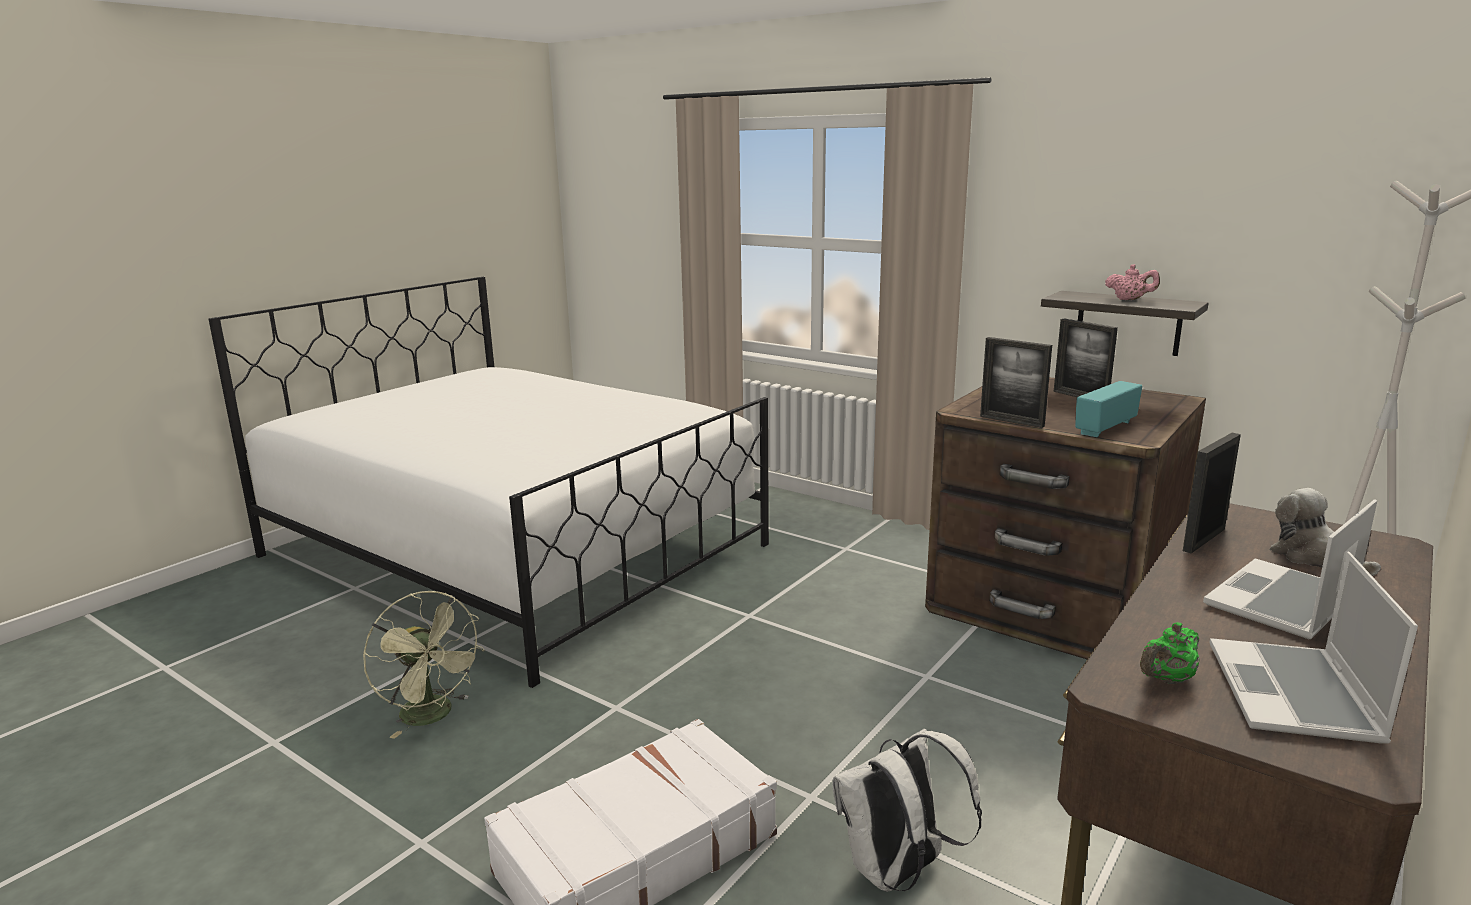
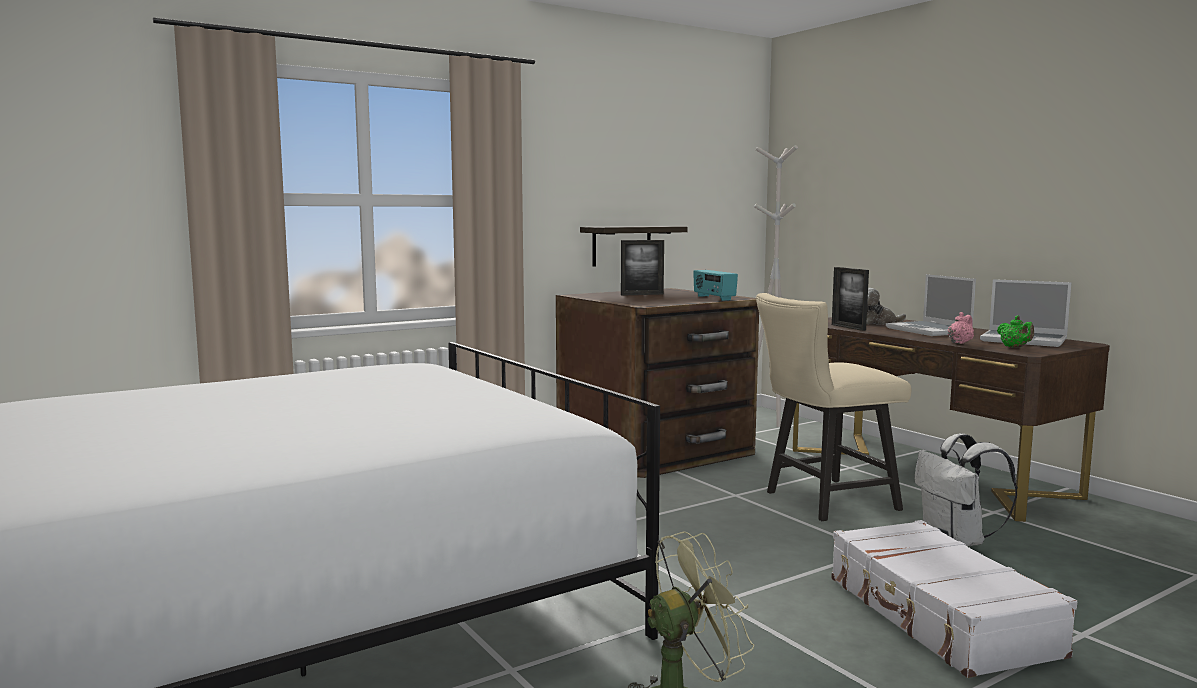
camera: 70 degrees left, 10 degrees down
picture frame [980,337,1052,428] -> none
pink teapot [1105,264,1160,300] -> pink teapot moved to [948,312,974,344]
none -> beige chair [756,293,911,521]

